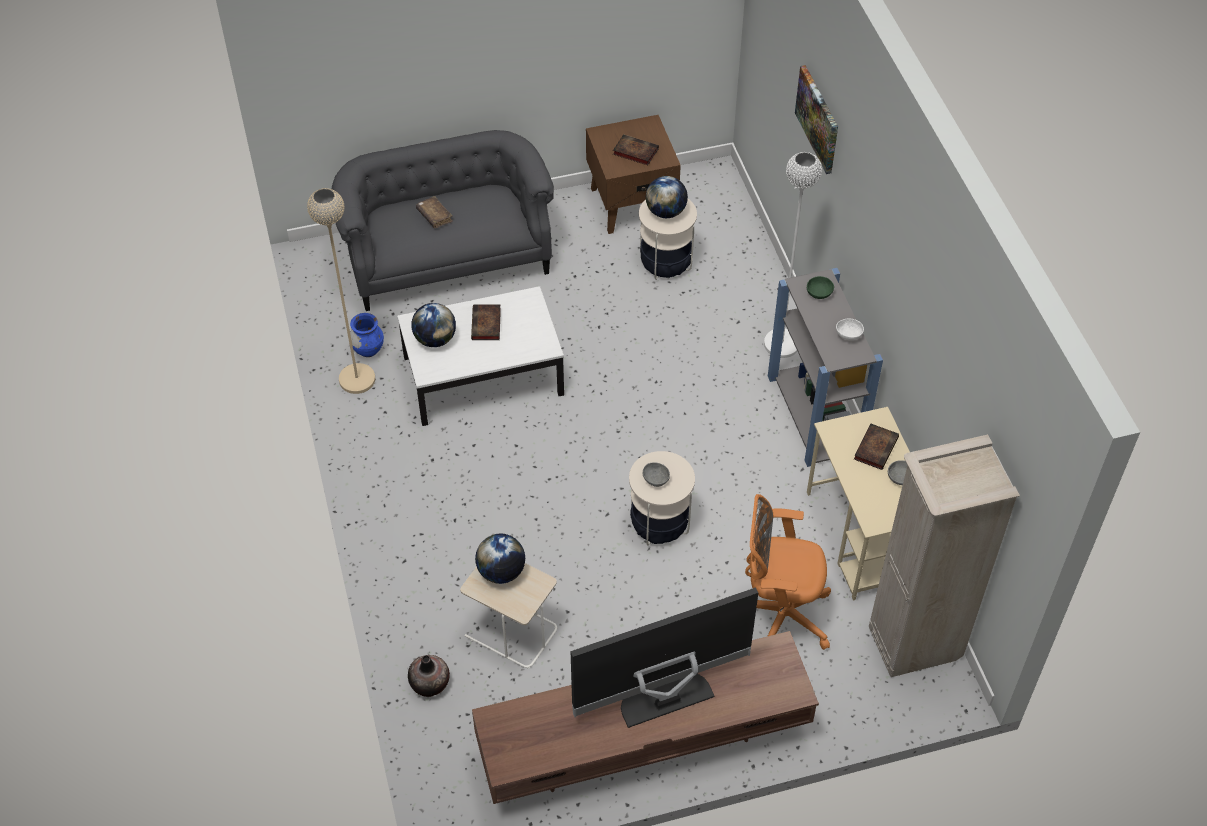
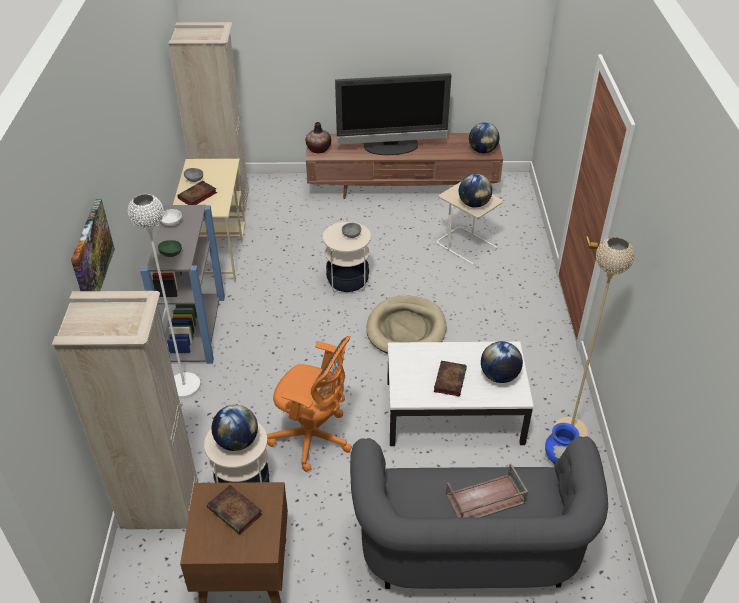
camera: 165 degrees left, 10 degrees down
vase [408,655,450,697] -> vase moved to [306,122,331,153]
brown book [416,196,453,228] -> brown tray [446,464,528,518]
orange office chair [745,494,831,650] -> orange office chair moved to [267,336,352,472]
none -> beige cabinet [52,291,199,530]
none -> beige dog bed [366,295,446,354]
none -> globe [469,122,500,154]

